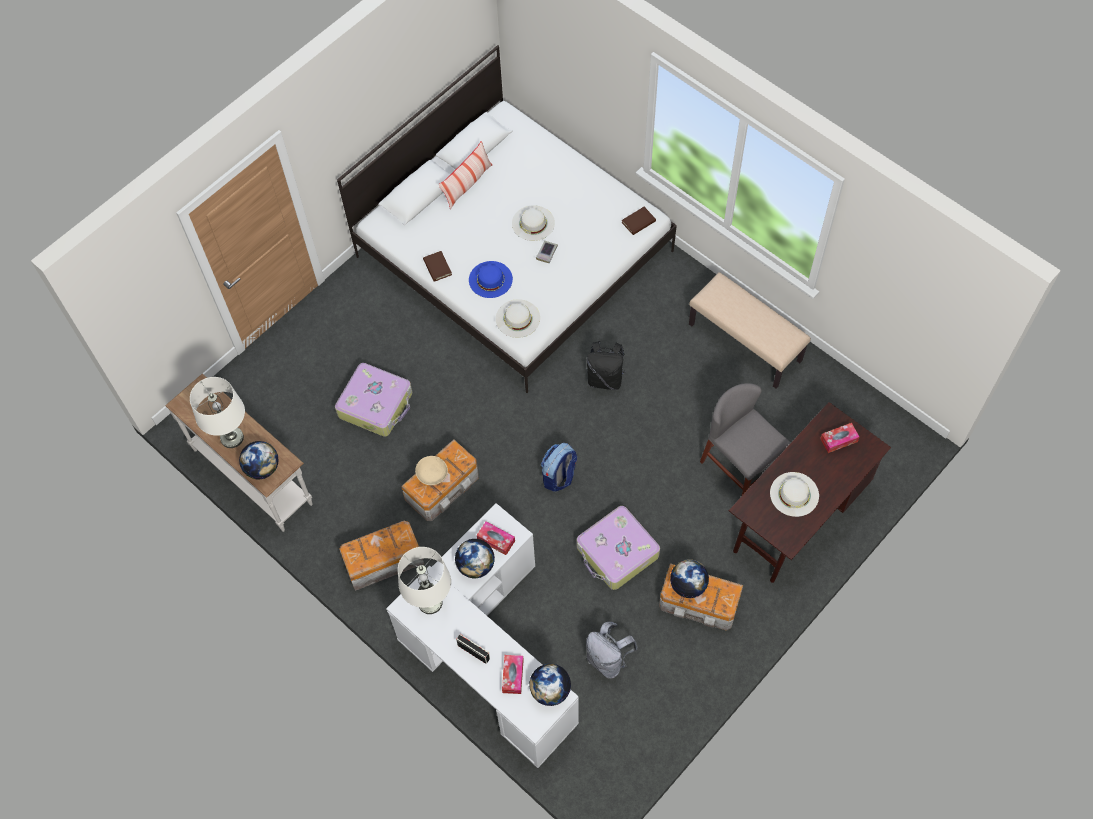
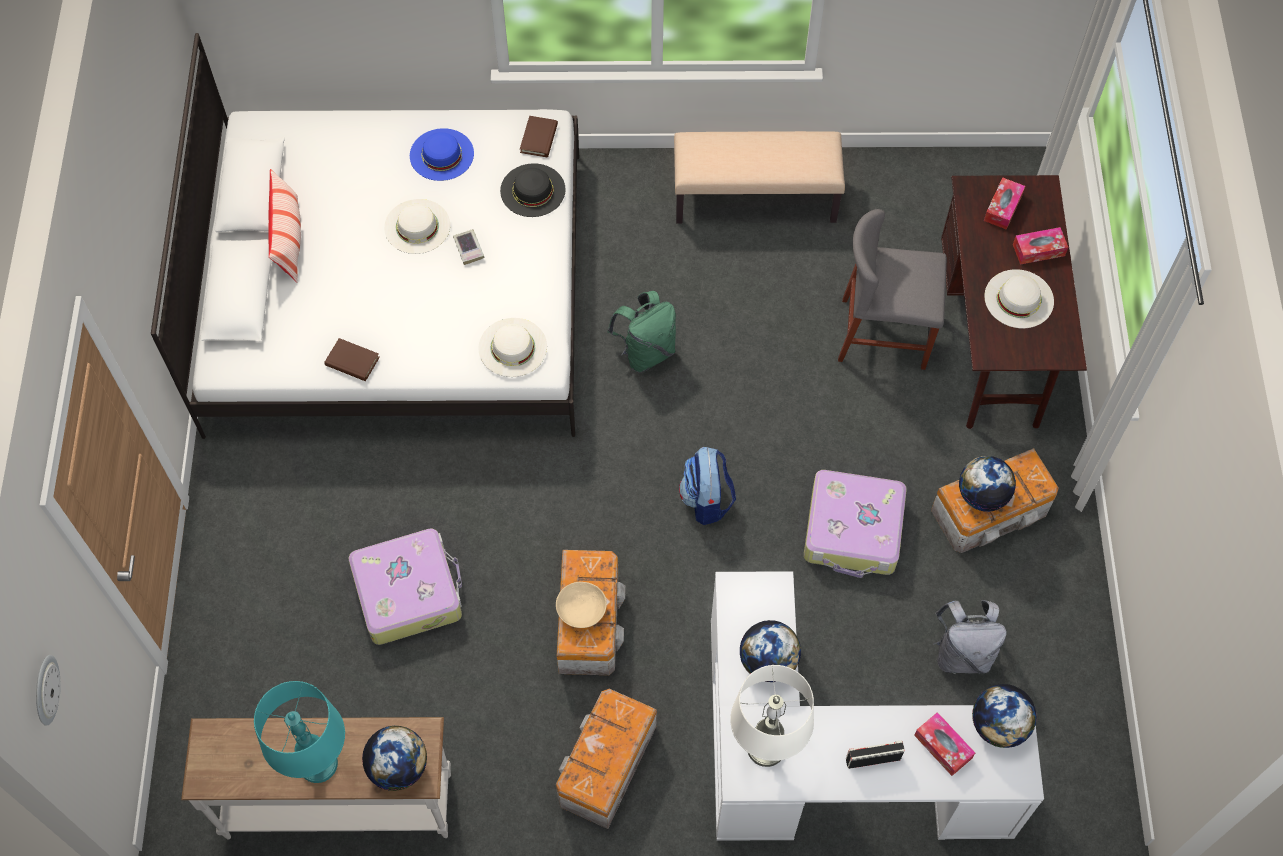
camera: 45 degrees left, 0 degrees up
white table lamp [190,377,245,448] -> turquoise table lamp [254,681,345,783]
blue hat [469,261,513,298] -> blue hat moved to [410,128,474,181]
tissue box [477,521,515,555] -> tissue box moved to [1013,227,1068,265]
black backpack [587,341,626,390] -> green backpack [607,291,676,373]
none -> wall clock [36,655,61,726]
none -> black hat [500,163,566,217]

